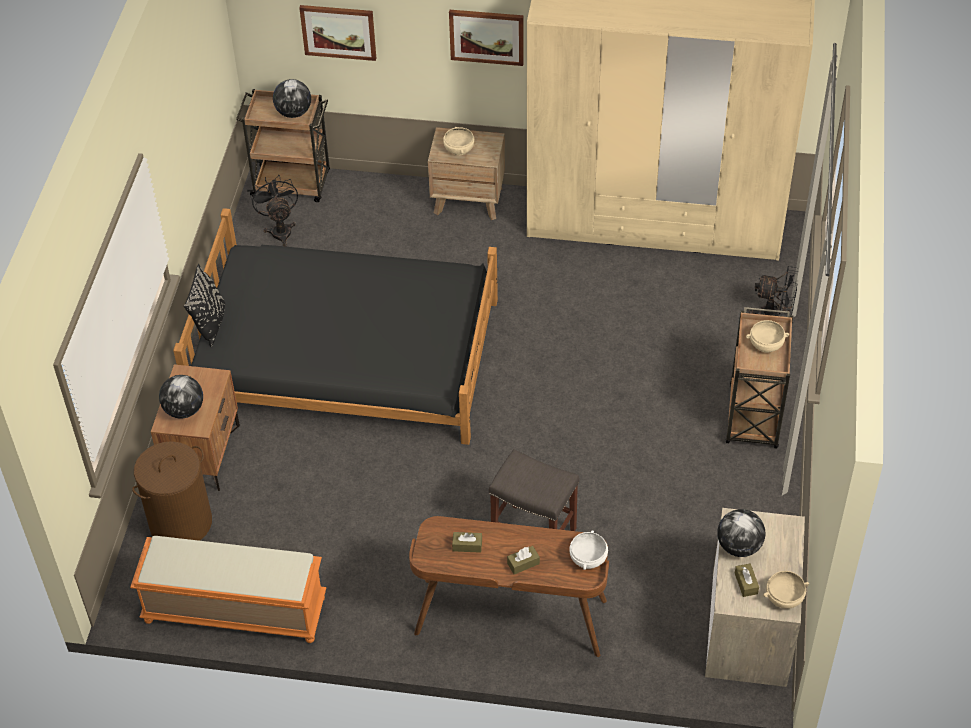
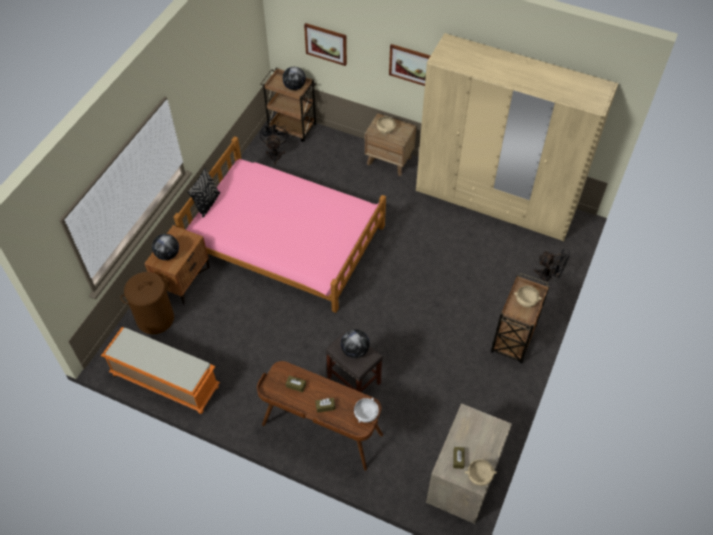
camera: 15 degrees right, 5 degrees up
black bed [173,208,498,445] -> pink bed [174,136,386,313]
globe [717,509,765,557] -> globe moved to [341,329,370,358]

